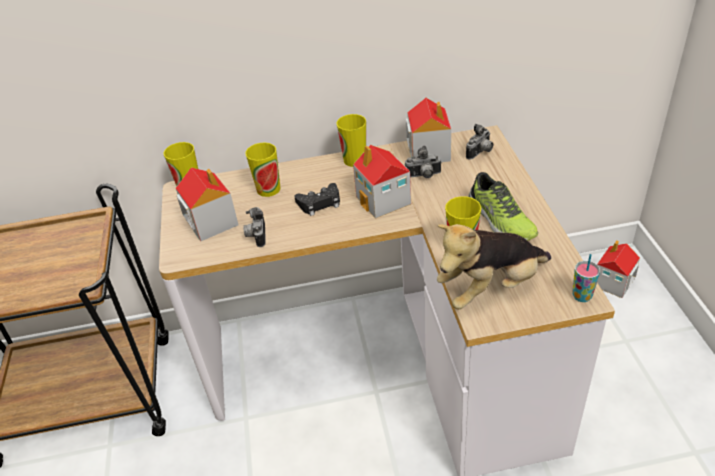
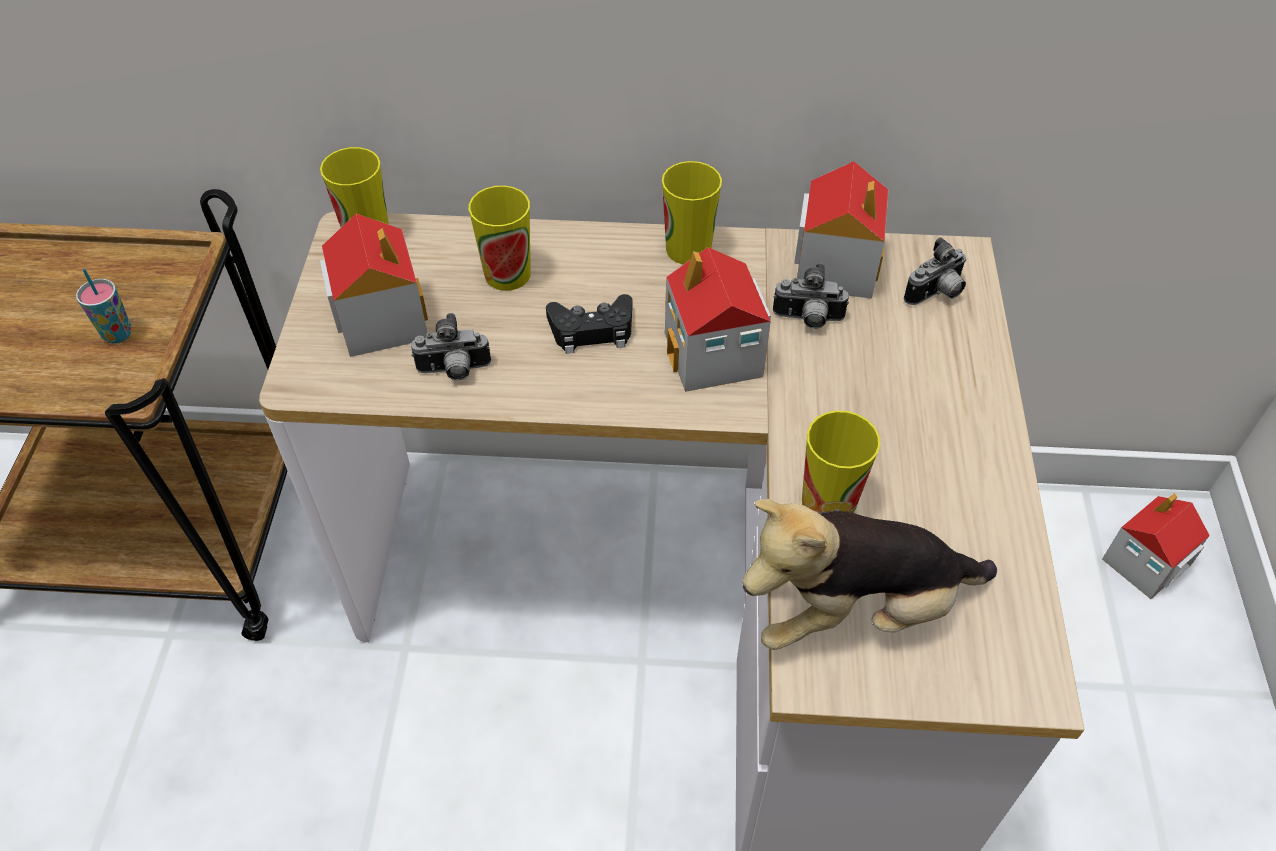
camera: 10 degrees right, 10 degrees up
camera [243,207,266,247] -> camera turned 105 degrees counterclockwise [411,313,491,380]
shoe [468,172,538,241] -> none
cup [572,254,600,302] -> cup moved to [76,269,132,343]

